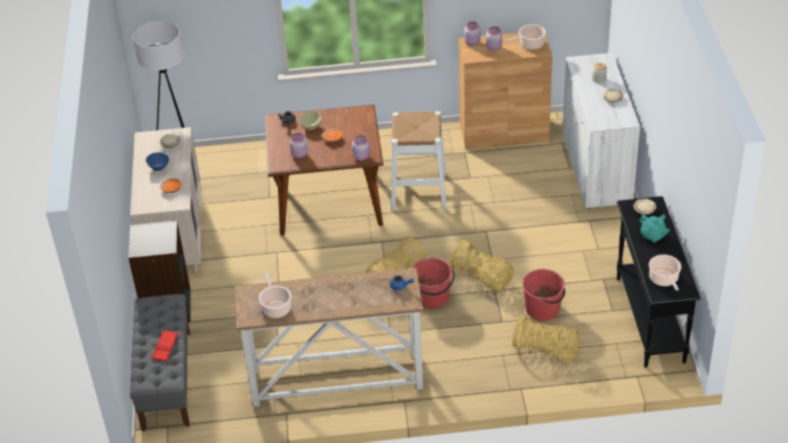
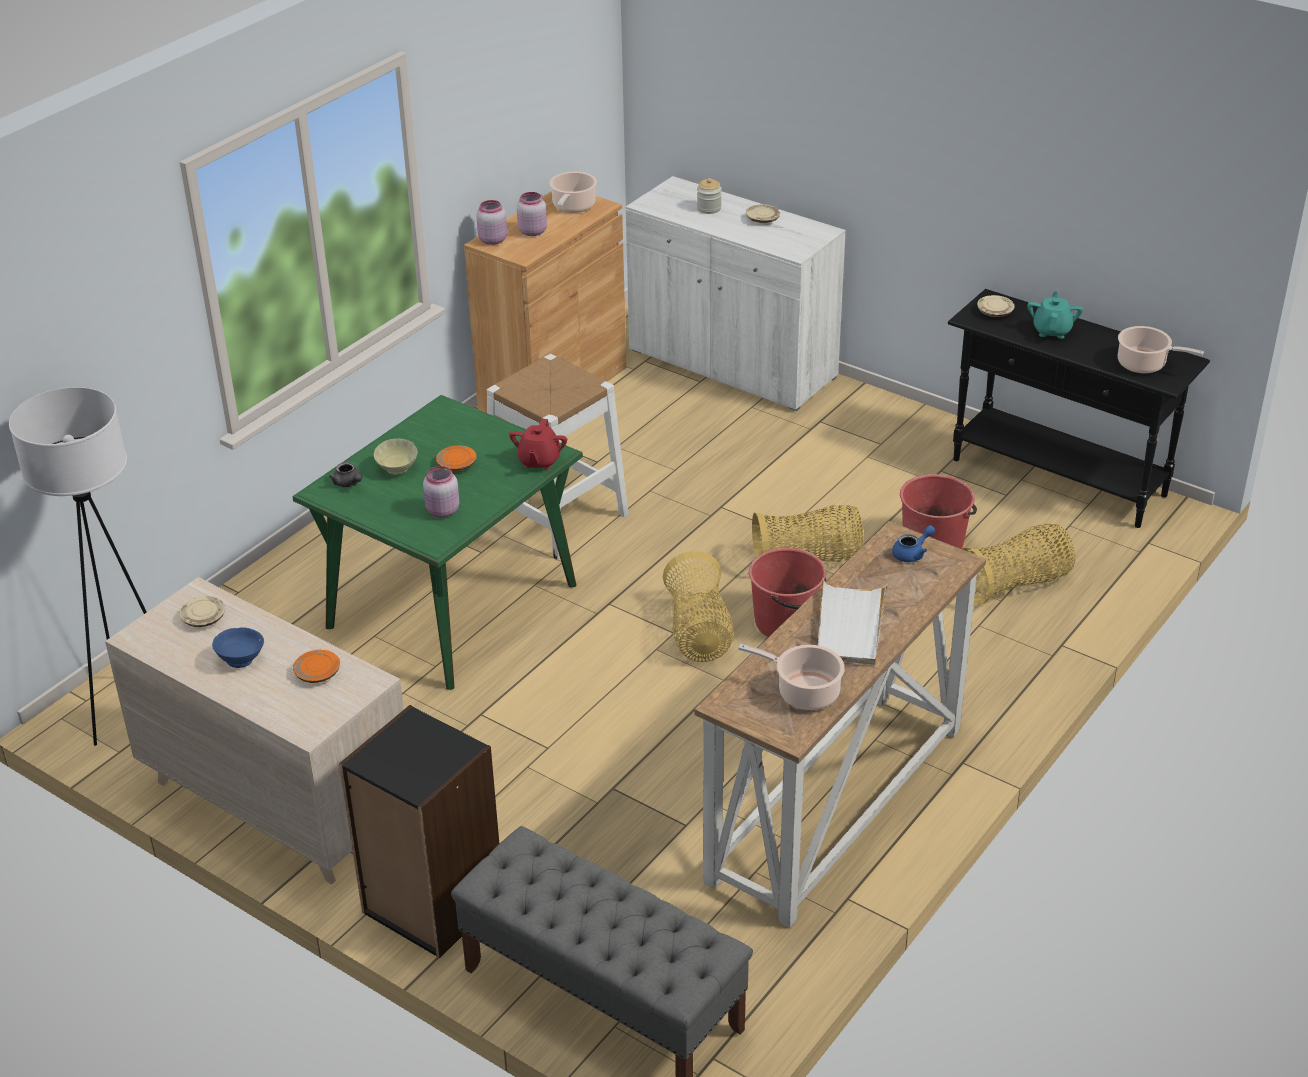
camera: 50 degrees left, 5 degrees down
red tray [152,330,178,362] -> none
brown dining table [265,104,383,236] -> green dining table [293,395,583,690]
pink jar [352,135,370,161] -> red teapot [509,419,567,470]
turquoise teapot [639,214,670,243] -> turquoise teapot turned 75 degrees counterclockwise [1027,291,1083,339]
none -> white tray [818,578,887,665]

